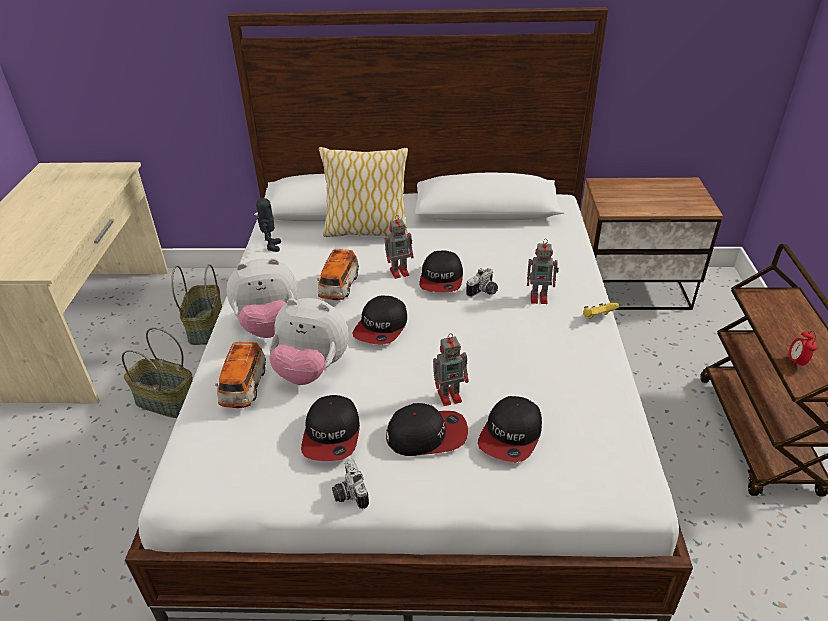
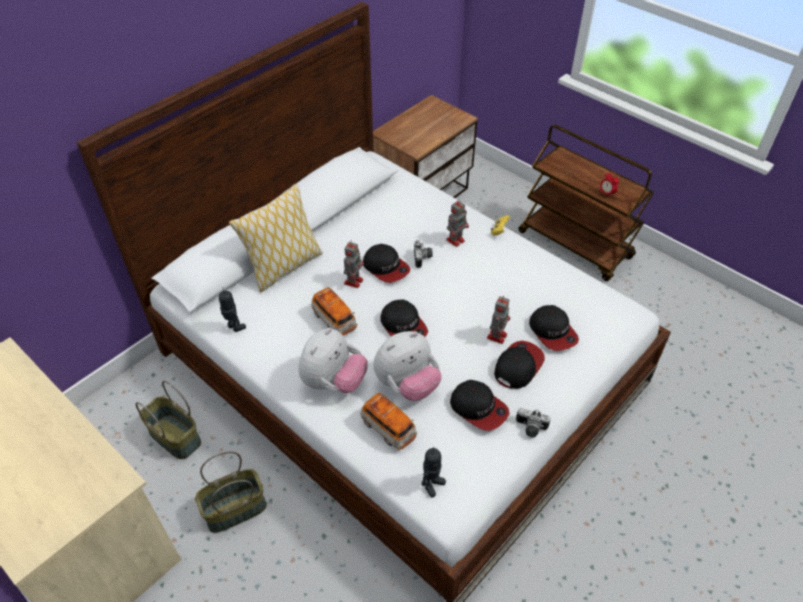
camera: 50 degrees left, 10 degrees up
none -> toy robot [422,447,446,497]

